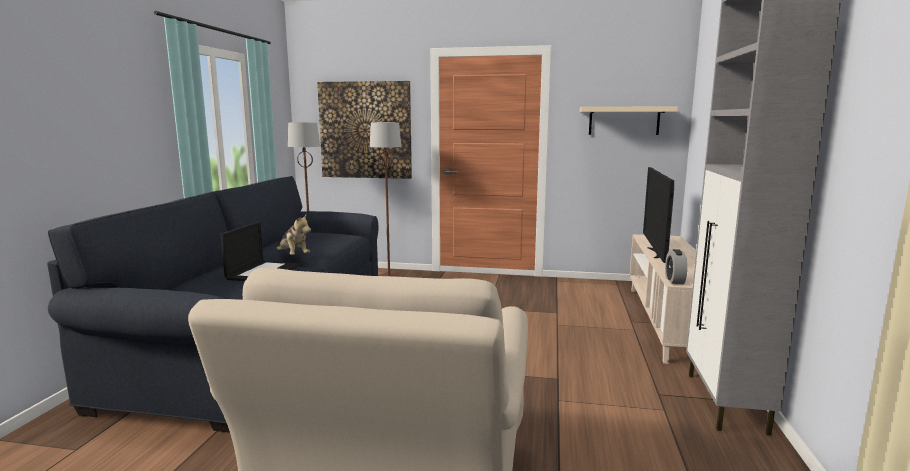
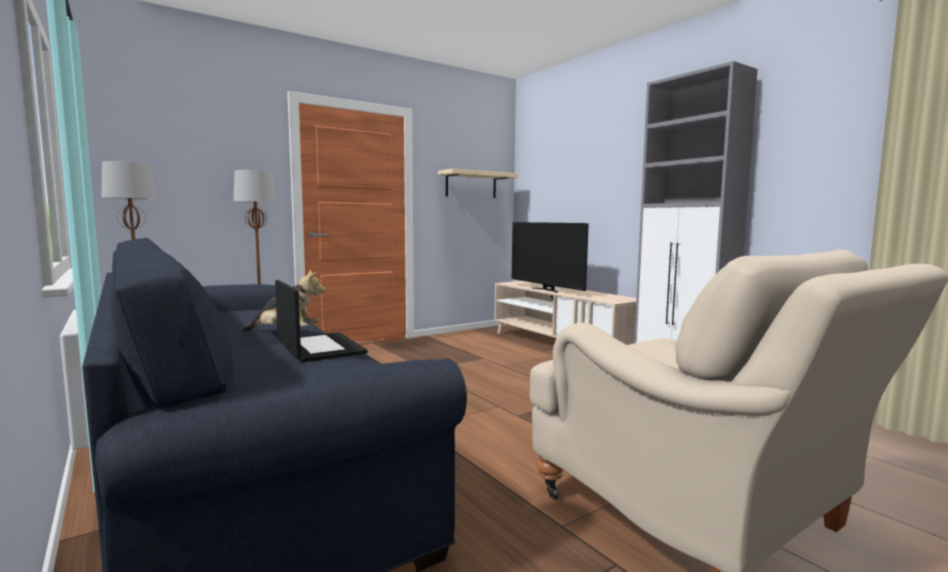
camera: 45 degrees left, 5 degrees down
picture [317,81,412,179] -> none
alarm clock [665,249,687,284] -> none

